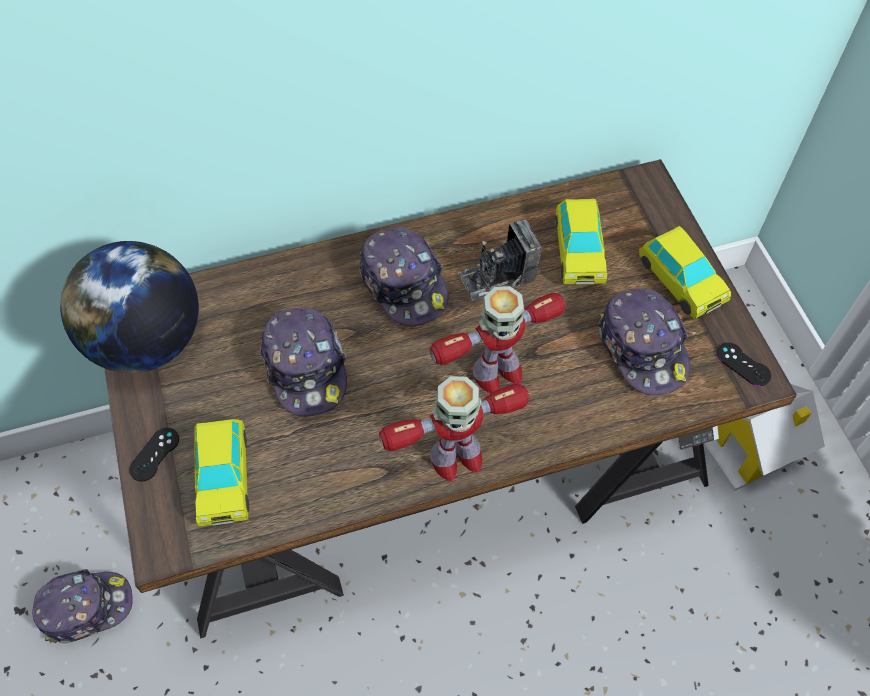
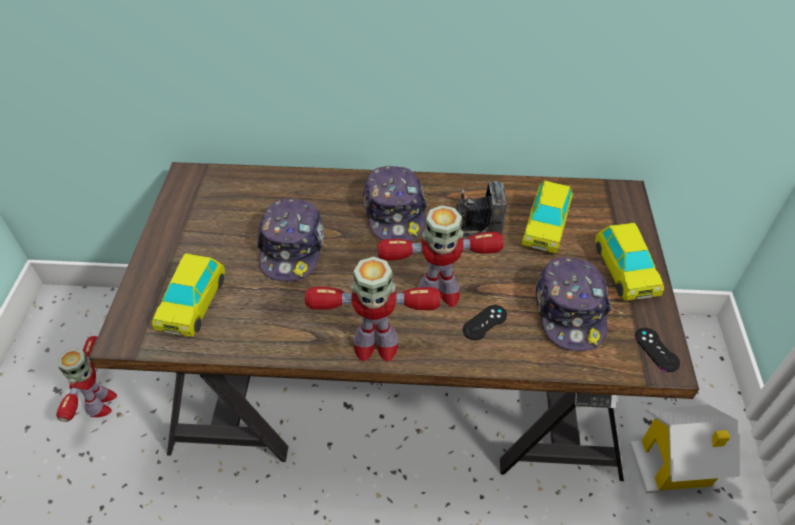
camera: 20 degrees right, 10 degrees down
cap [32,569,133,643] -> toy robot [56,336,117,422]
globe [60,241,199,373] -> none
black game controller [129,428,179,482] -> black game controller moved to [463,305,507,340]

